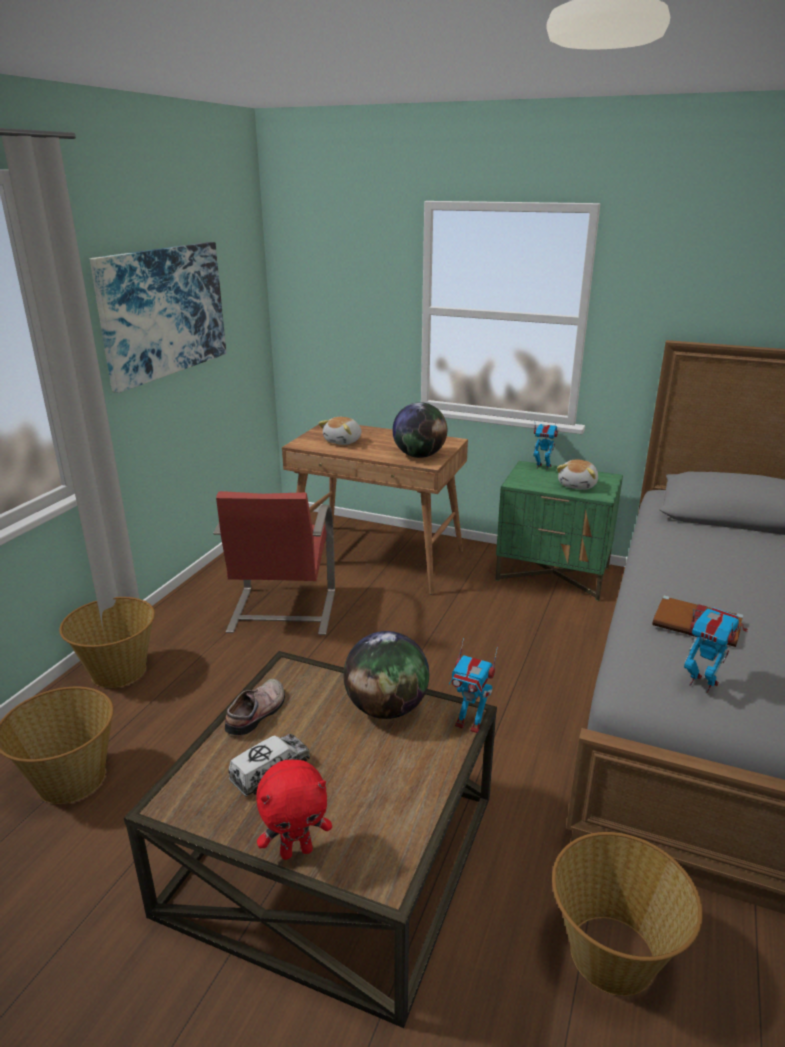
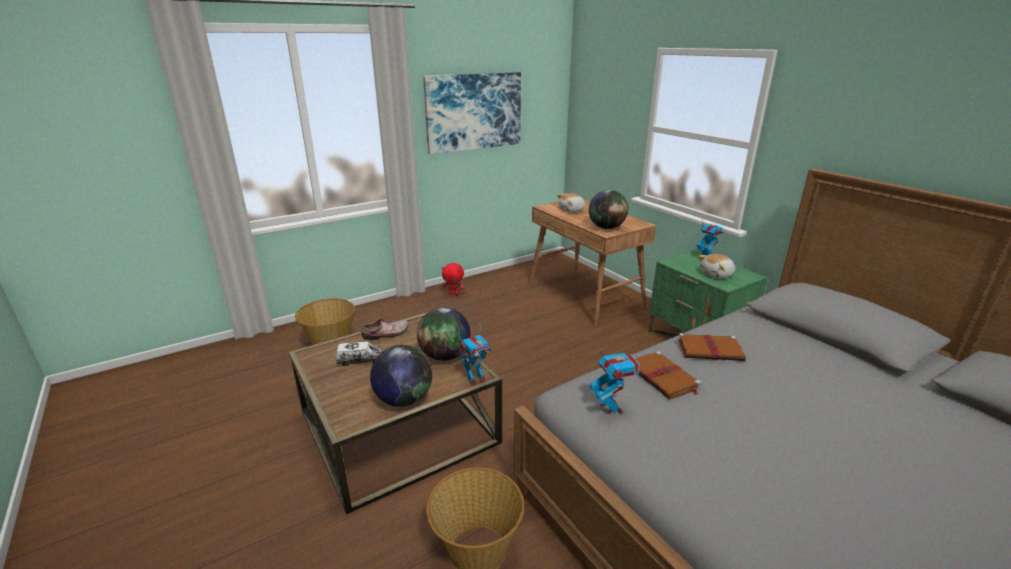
camera: 35 degrees right, 0 degrees up
basket [59,597,155,688] -> none
red chair [213,491,335,635] -> none
red plush toy [256,760,332,860] -> red plush toy moved to [442,263,465,295]
toy robot [449,638,498,733] -> toy robot turned 90 degrees counterclockwise [459,324,491,386]
none -> globe [370,345,432,407]
none -> brown book [678,333,746,361]

